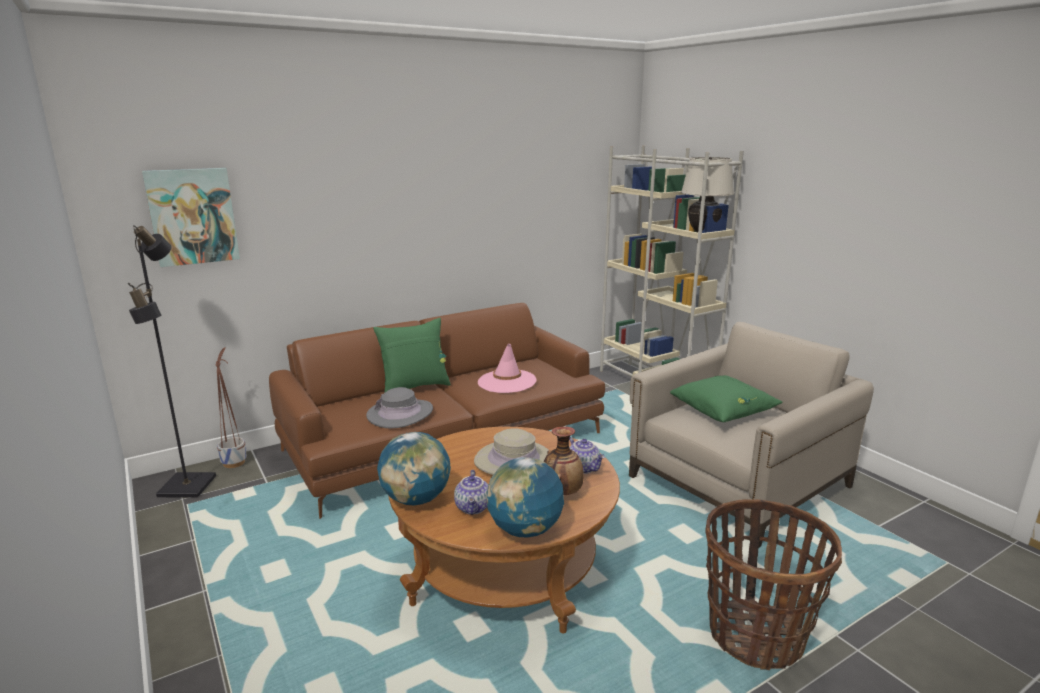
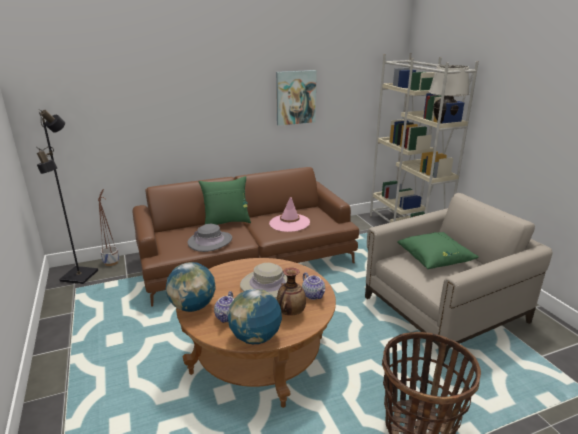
camera: 10 degrees right, 5 degrees up
picture [142,168,240,267] -> picture moved to [276,70,317,126]

